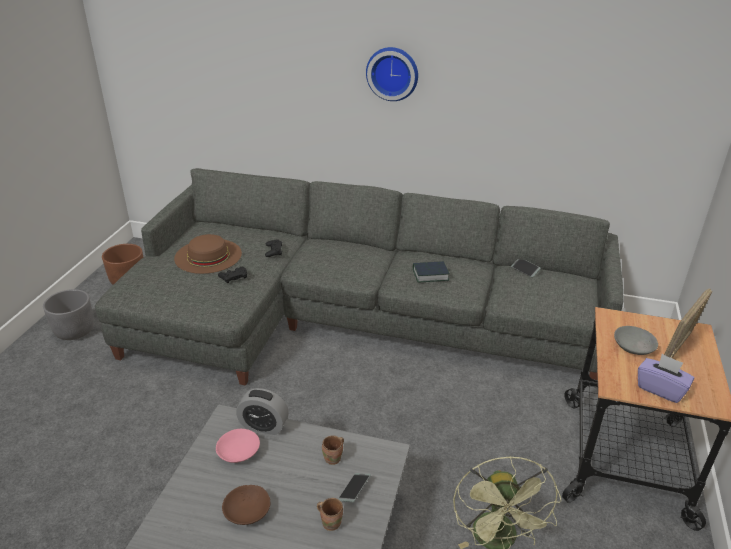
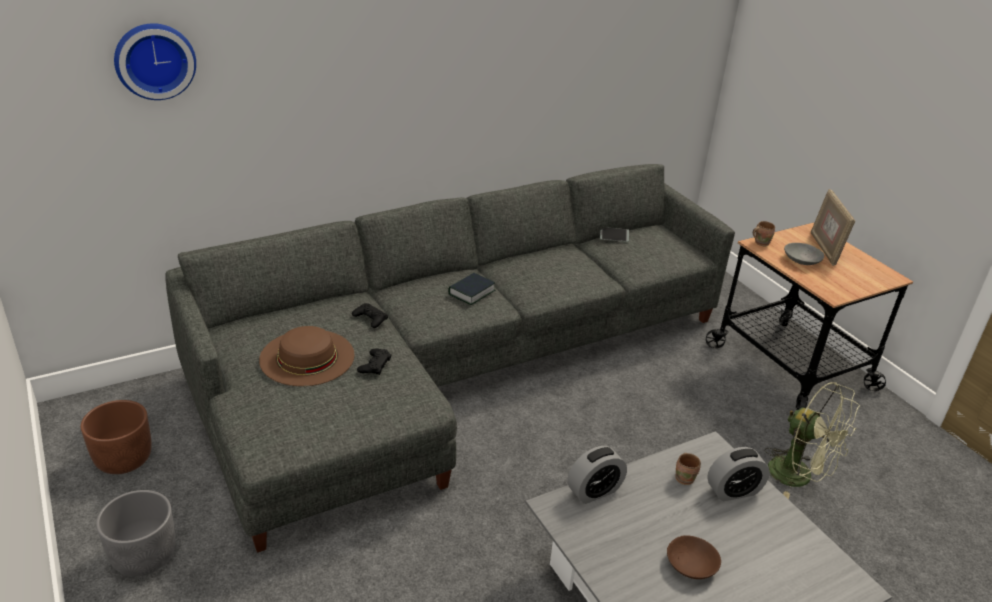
camera: 45 degrees left, 0 degrees up
pink bowl [216,429,260,463] -> none
brown mug [317,498,343,531] -> brown mug moved to [753,221,775,246]
phone [338,473,371,503] -> alarm clock [707,447,770,501]
wall clock [366,47,418,101] -> wall clock moved to [114,23,196,100]
book [413,261,449,282] -> book moved to [448,273,495,305]
purple tissue box [638,354,694,403] -> none

